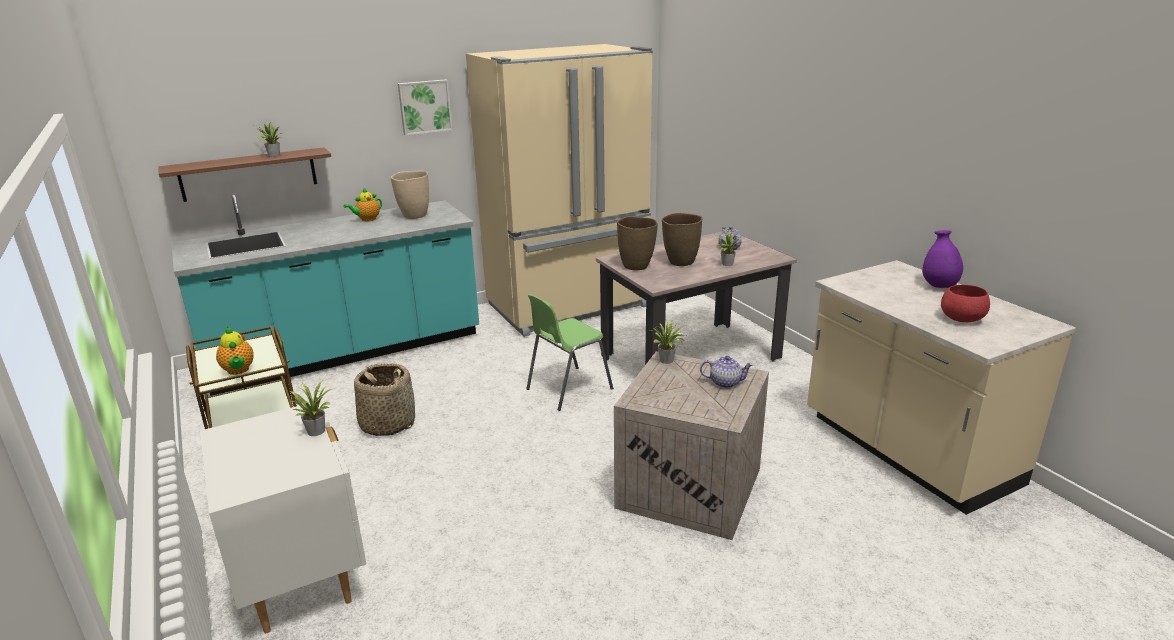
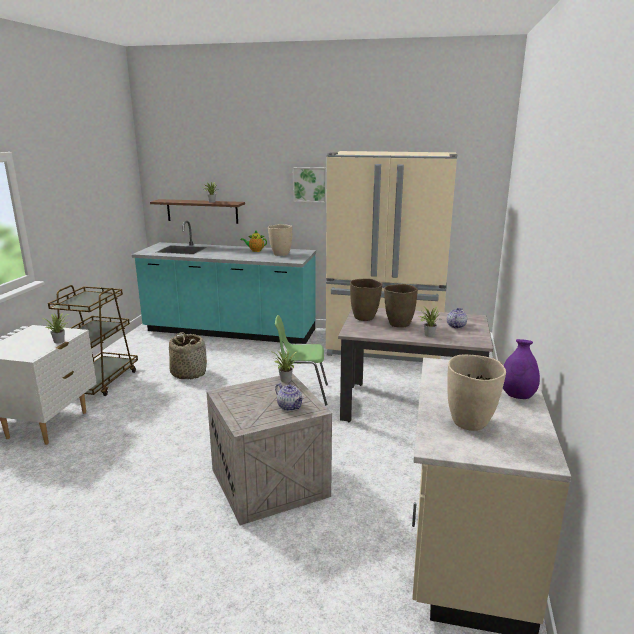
camera: 40 degrees right, 5 degrees down
teapot [216,326,254,375] -> none
red bowl [941,285,990,322] -> beige vase [447,355,506,431]

